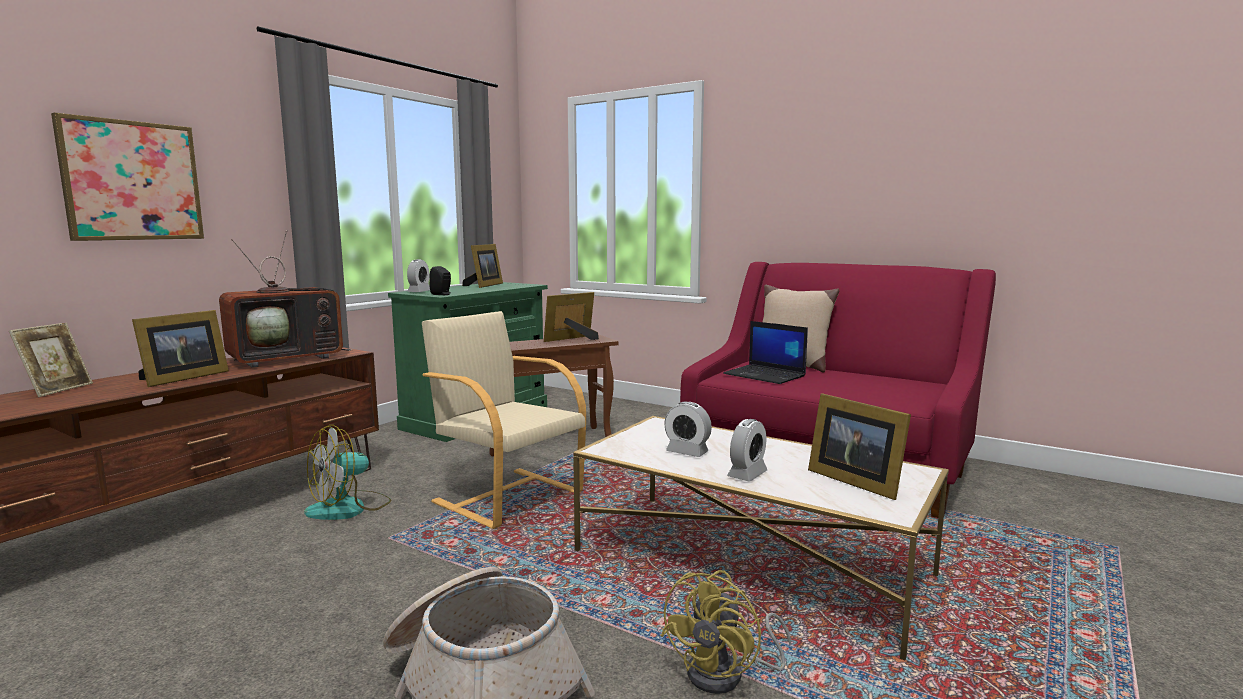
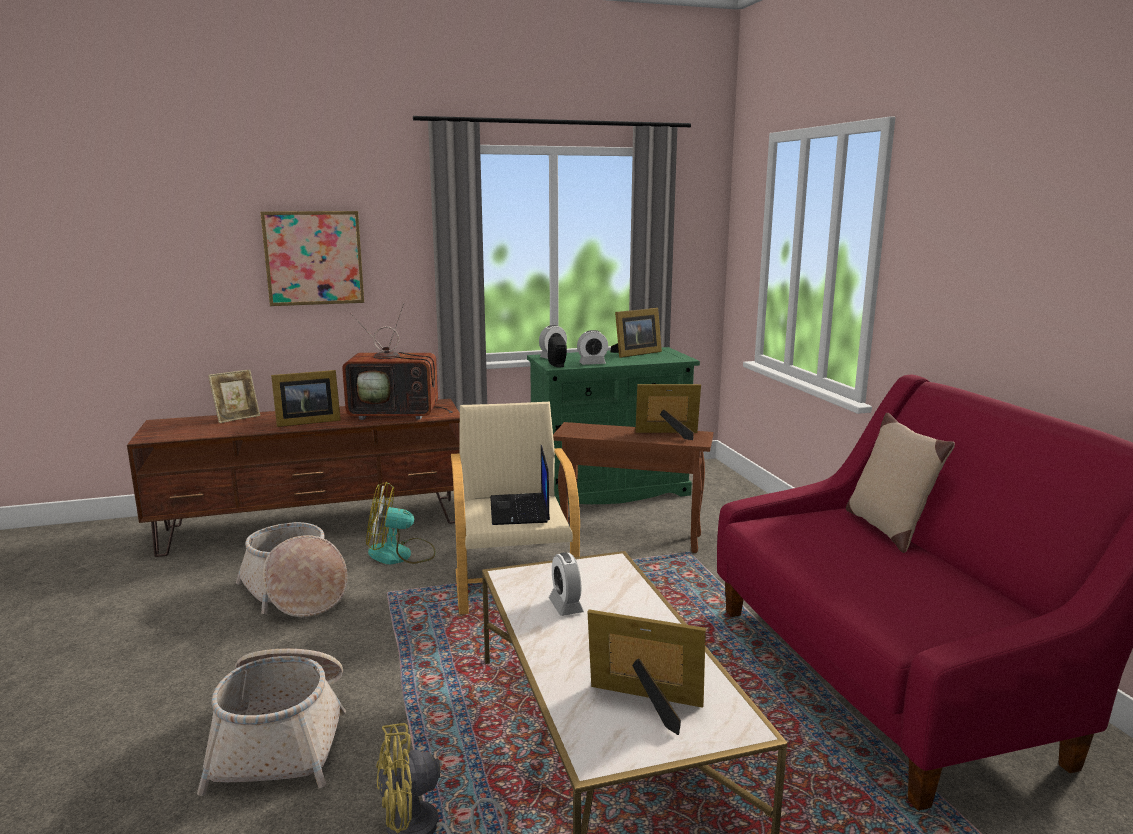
camera: 40 degrees right, 5 degrees up
laptop [723,321,808,384] -> laptop moved to [490,445,550,525]
alarm clock [727,419,767,481] -> alarm clock moved to [577,330,608,365]
picture frame [808,393,911,500] -> picture frame turned 105 degrees clockwise [588,609,706,735]
none -> basket [236,522,348,617]

